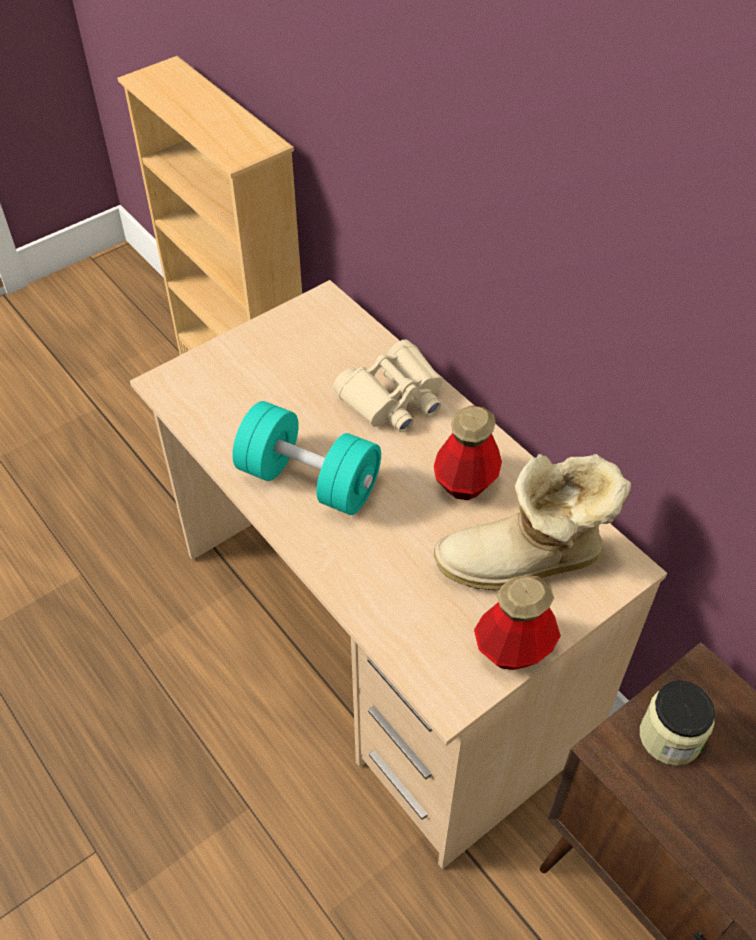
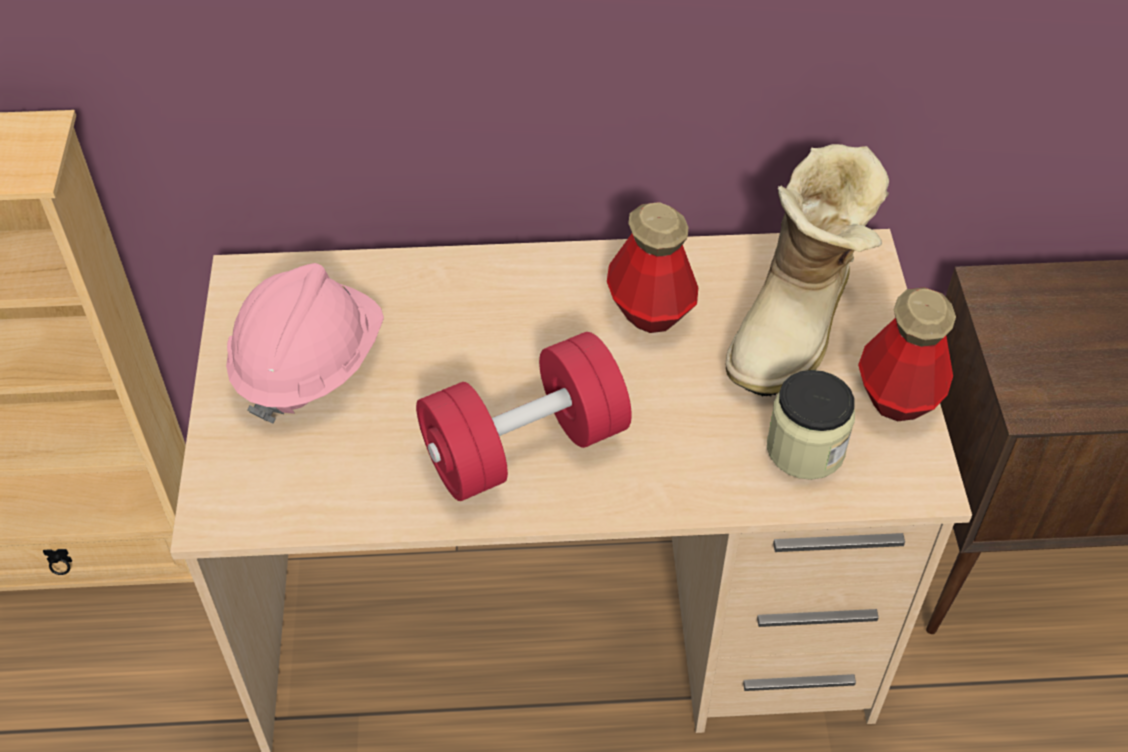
camera: 55 degrees left, 0 degrees up
turquoise dumbbell [232,401,381,515] -> red dumbbell [416,332,632,501]
beige binoculars [333,339,442,432] -> none
jar [640,681,715,766] -> jar moved to [767,370,855,480]
none -> pink hard hat [226,263,384,423]

